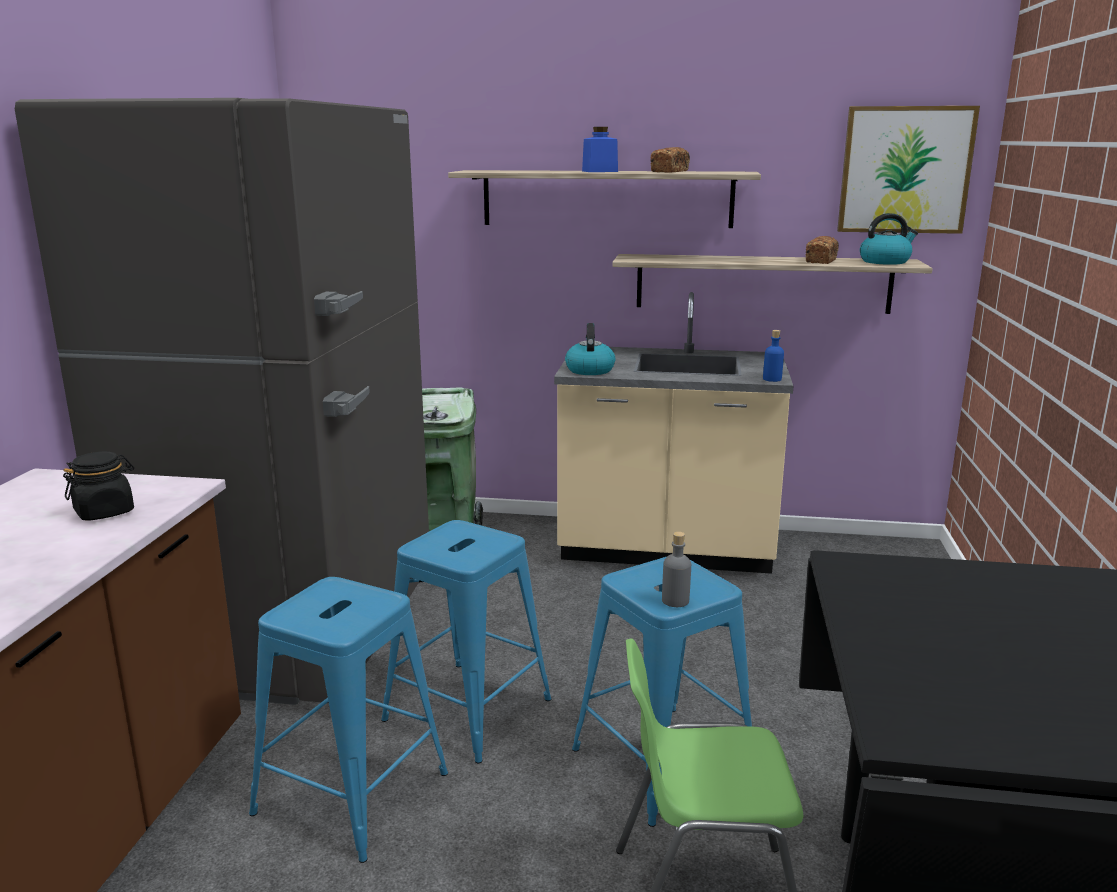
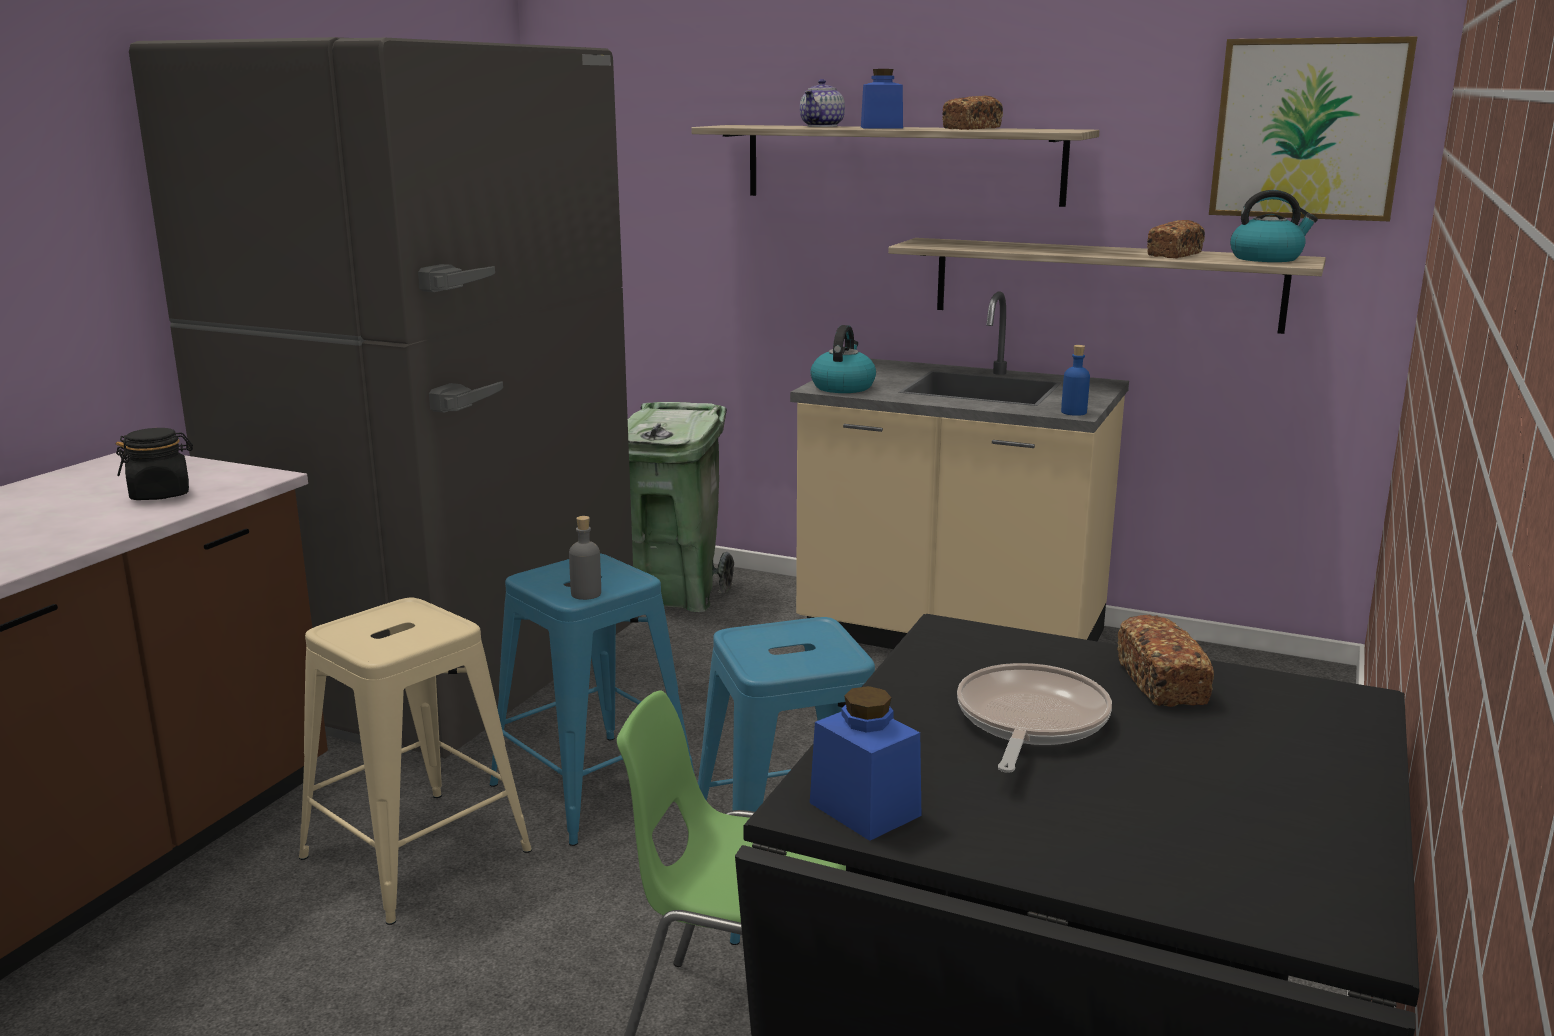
camera: 15 degrees right, 0 degrees up
blue stool [249,577,448,863] -> beige stool [299,598,532,925]
grey bottle [662,532,691,607] -> grey bottle moved to [569,516,601,600]
none -> teapot [800,79,845,127]
none -> blue jar [810,686,921,841]
none -> frying pan [957,663,1112,773]
none -> bread [1117,614,1214,707]

